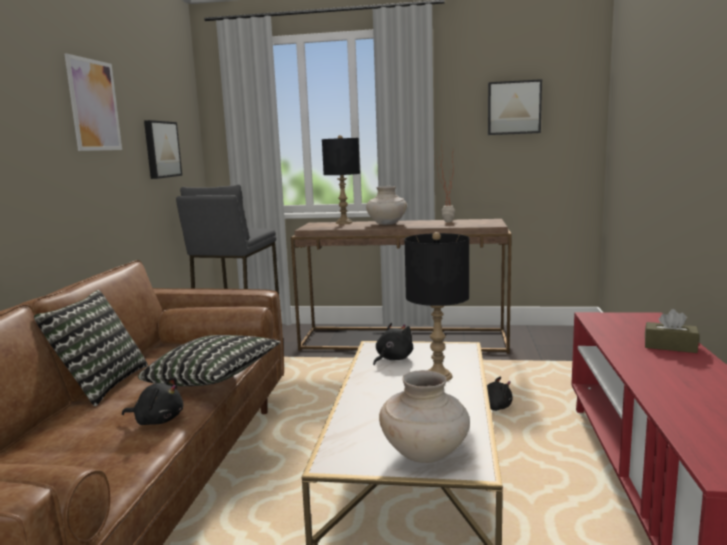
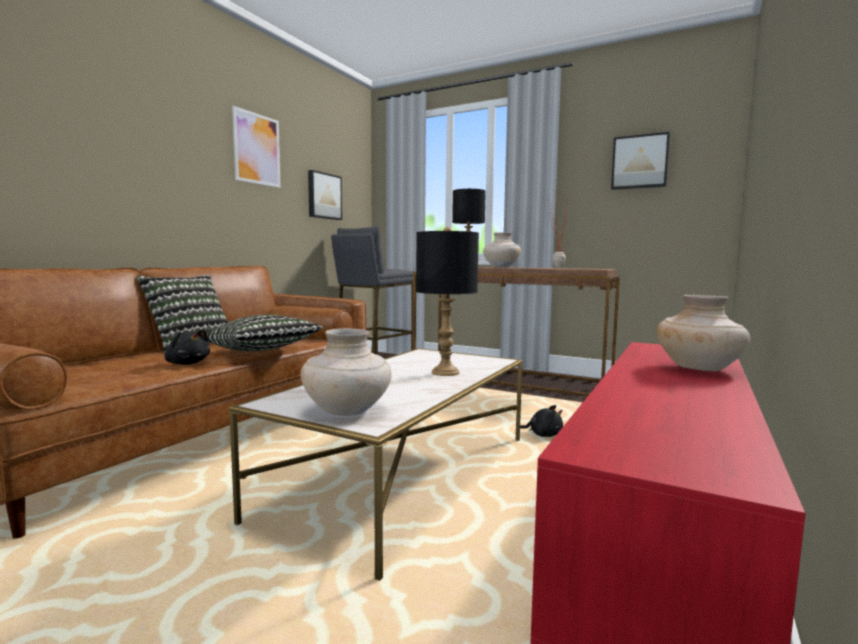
camera: 20 degrees right, 5 degrees down
black plush toy [373,323,413,365] -> none
brown tissue box [645,309,699,353] -> beige vase [657,295,750,371]

